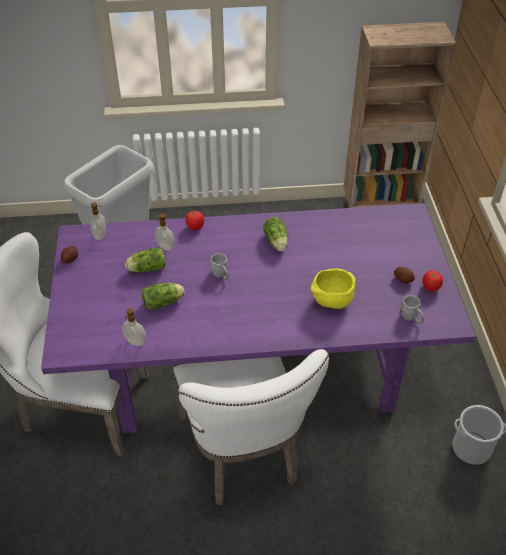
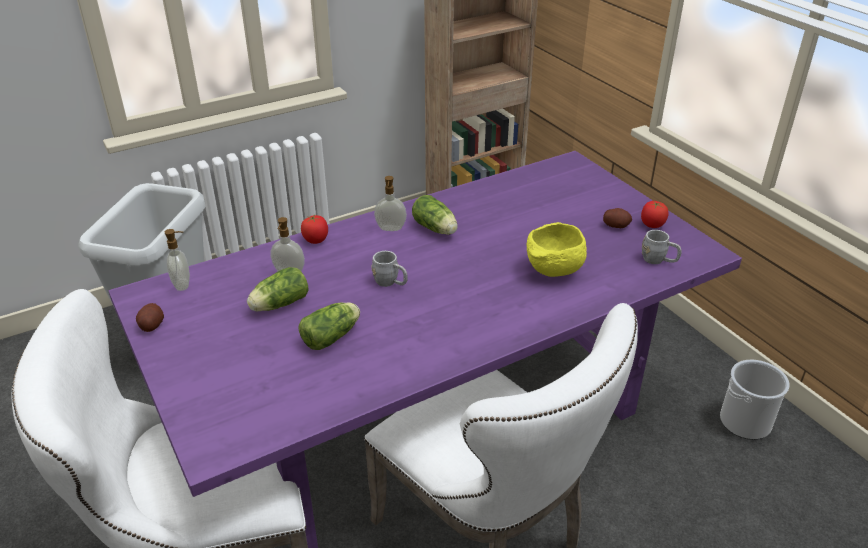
camera: 25 degrees left, 10 degrees down
soap dispenser [122,308,146,346] -> soap dispenser moved to [374,176,407,231]

